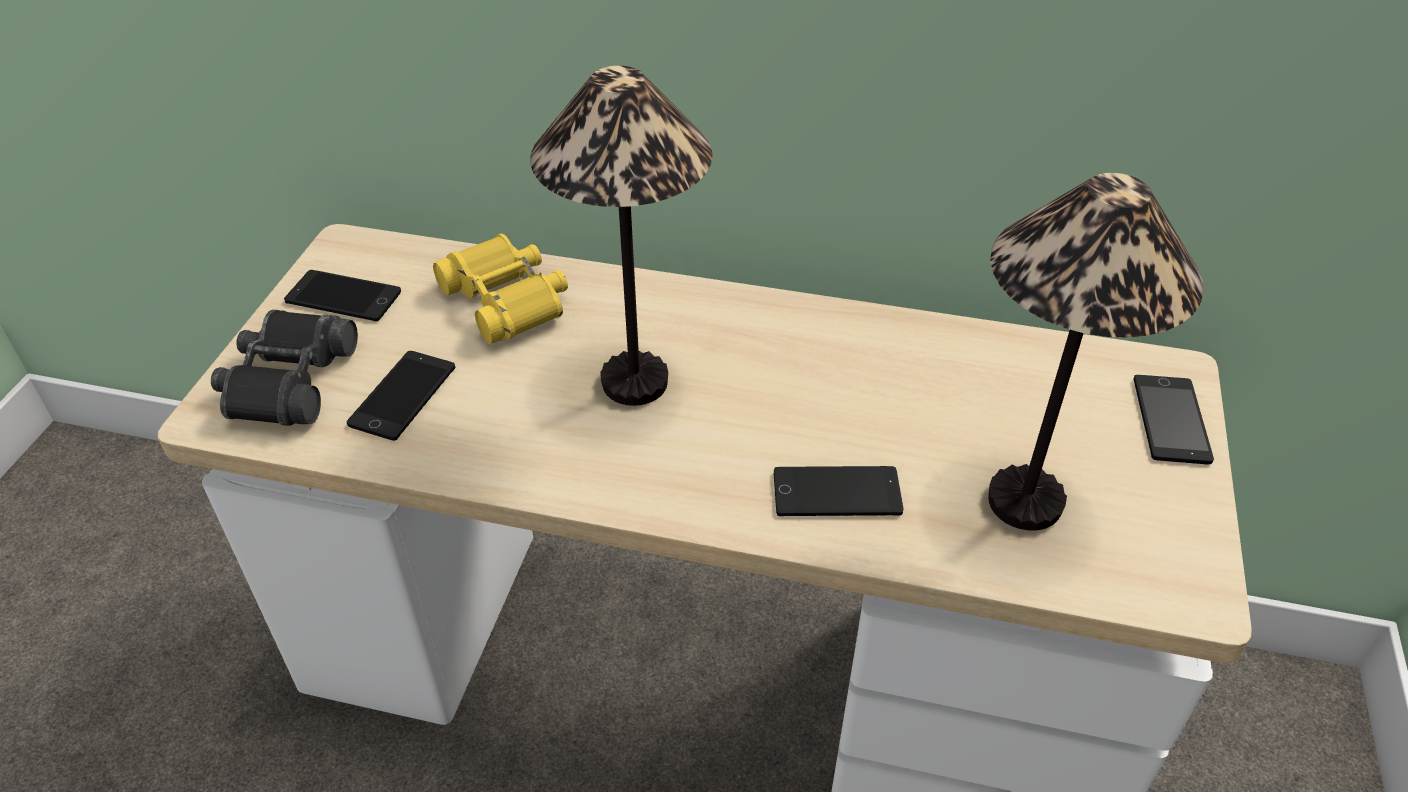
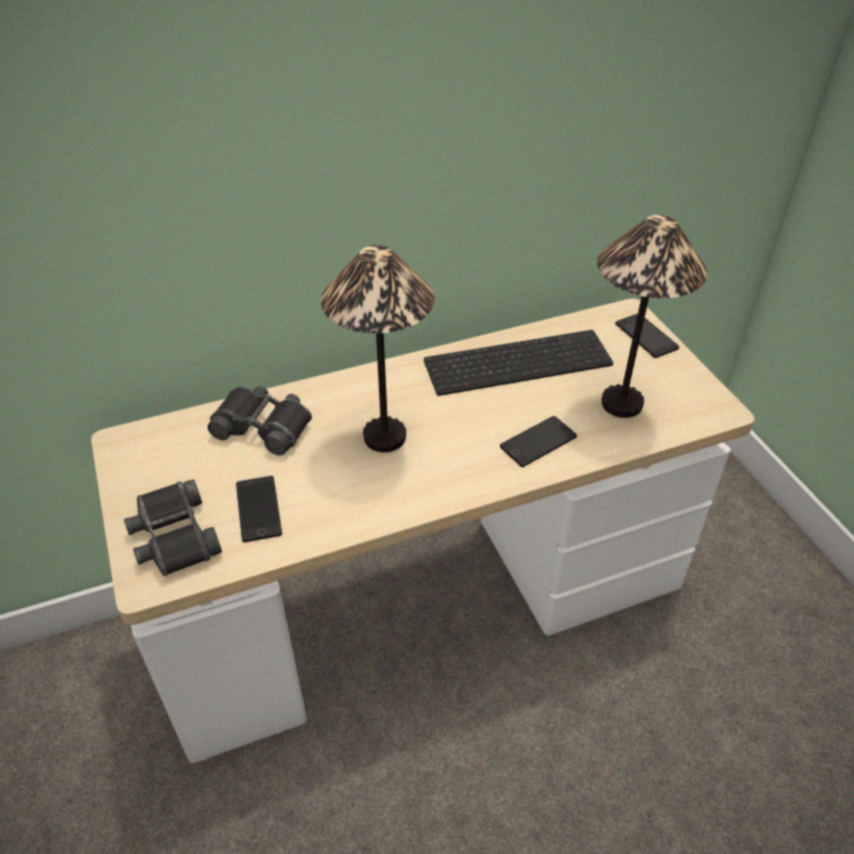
camera: 35 degrees left, 0 degrees up
phone [284,270,401,322] -> none
yellow binoculars [433,234,568,344] -> black binoculars [208,386,312,456]
none -> keyboard [424,330,613,396]

